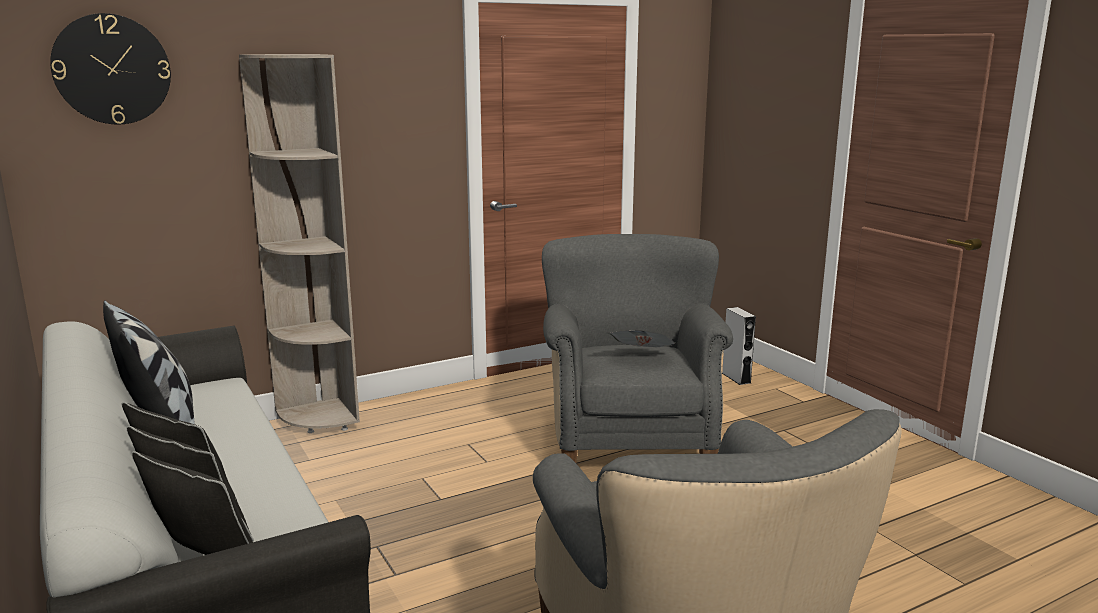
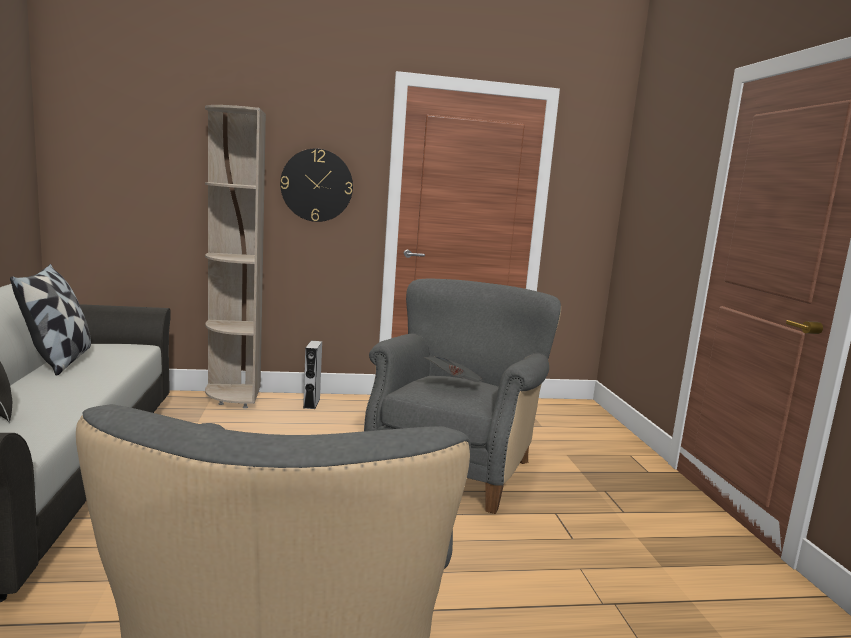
camera: 20 degrees right, 5 degrees down
wall clock [50,13,171,124] -> wall clock moved to [280,149,353,222]
grey speaker [722,307,756,385] -> grey speaker moved to [303,341,322,409]

